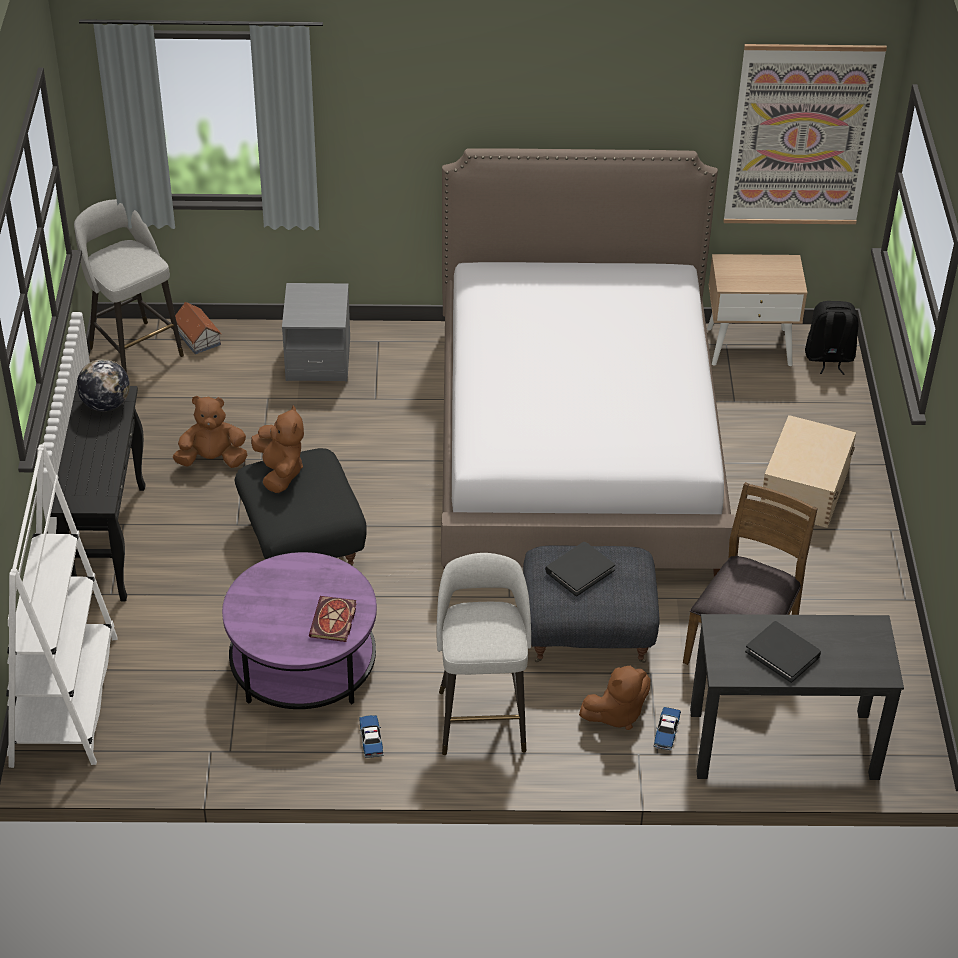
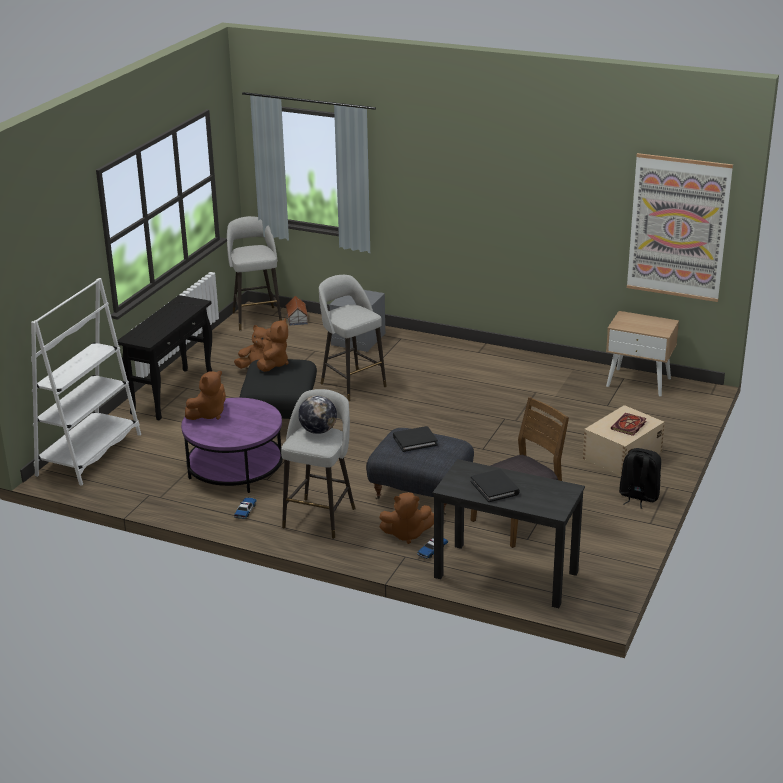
camera: 25 degrees right, 15 degrees down
globe [77,359,130,411] -> globe moved to [298,395,337,434]
book [309,596,357,642] -> book moved to [611,413,647,436]
bed [441,148,735,577] -> none
black backpack [805,301,858,375] -> black backpack moved to [619,448,661,509]
none -> brown plush toy [185,371,226,420]
none -> grey stool [319,275,387,401]

